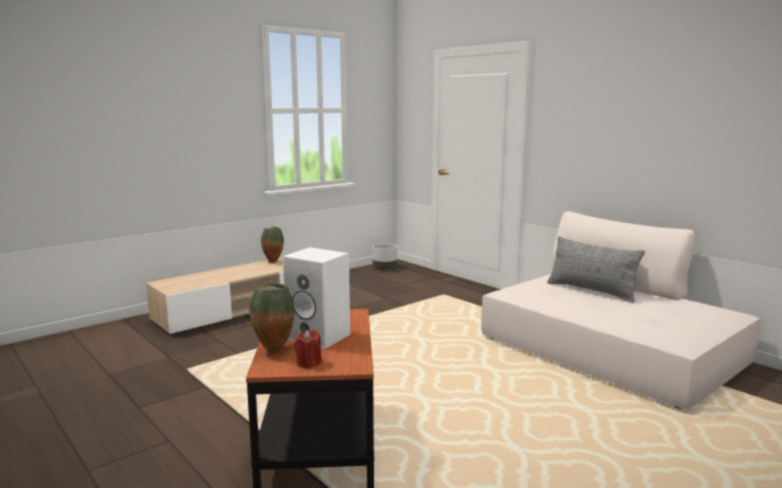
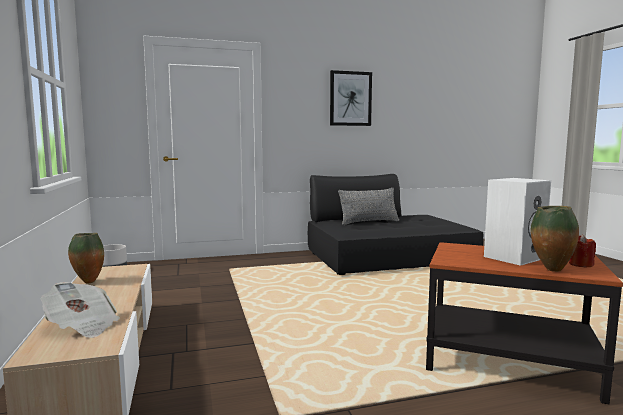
camera: 65 degrees left, 5 degrees down
beige sofa [481,211,760,409] -> black sofa [308,174,483,275]
none -> newspaper [41,282,120,338]
none -> picture [330,70,372,126]

